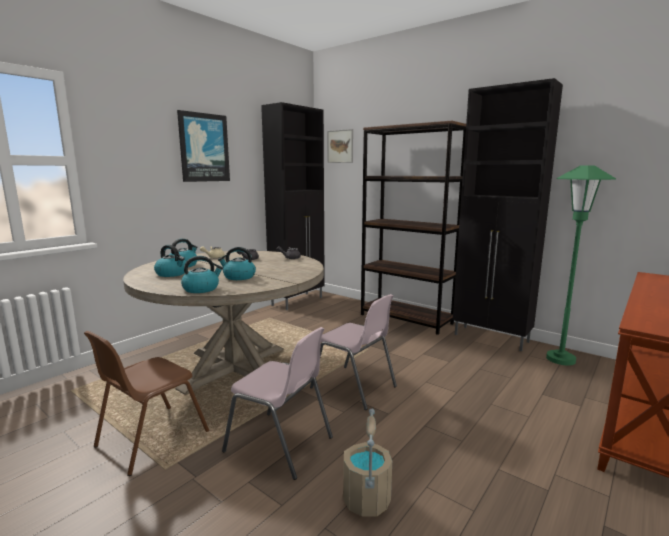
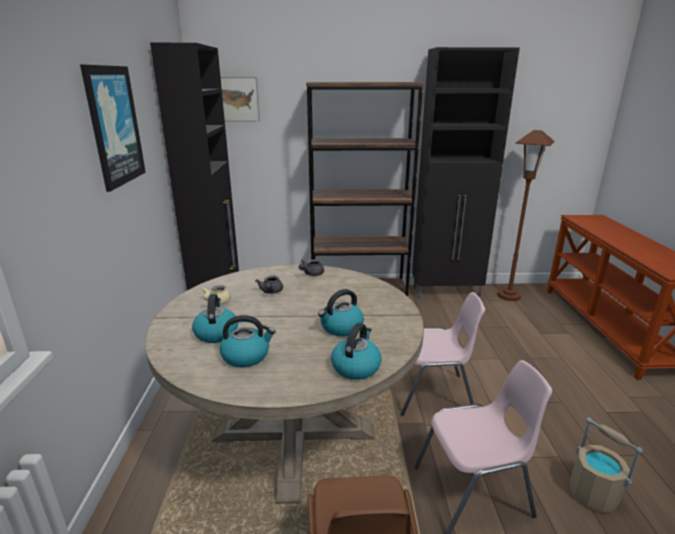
camera: 40 degrees left, 10 degrees up
green floor lamp [546,165,616,365] -> brown floor lamp [497,130,555,301]

